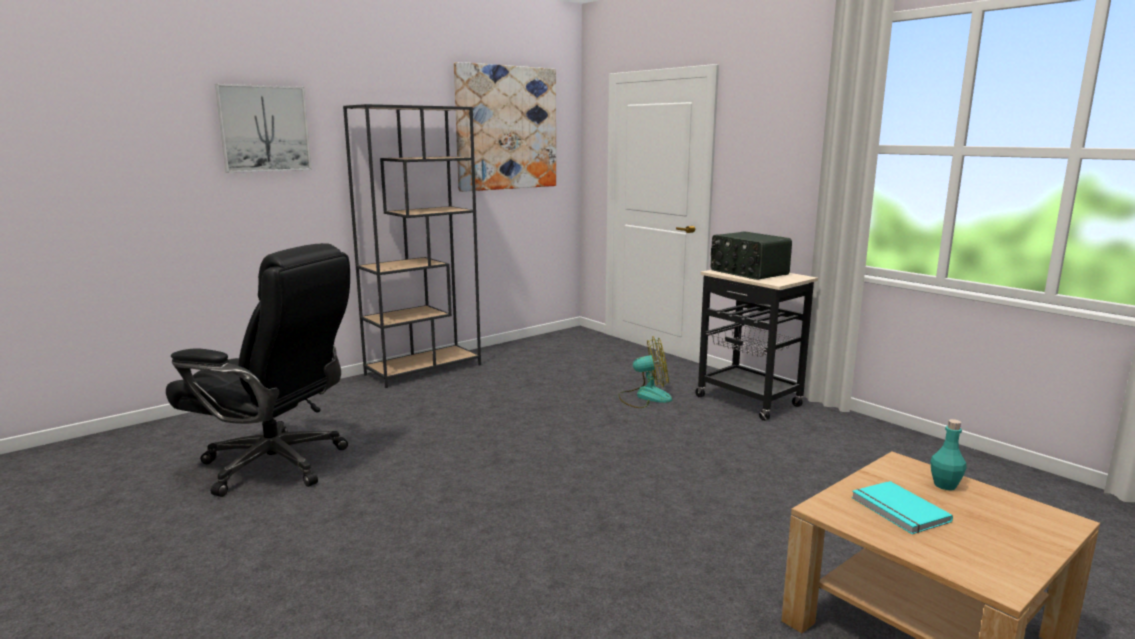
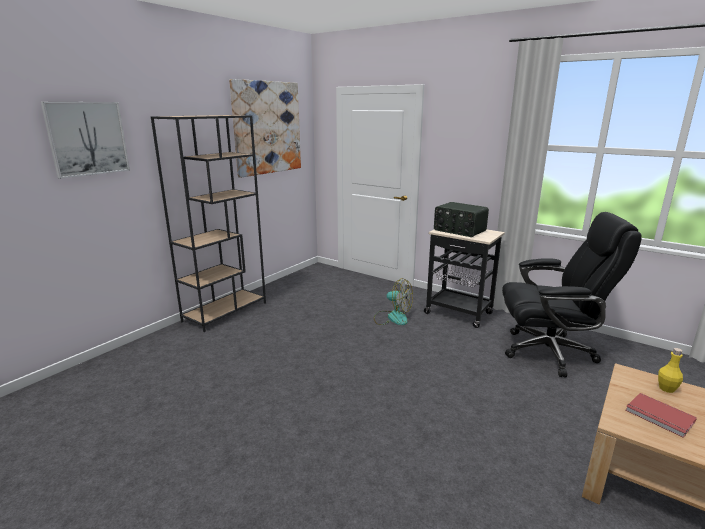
camera: 15 degrees left, 5 degrees up
black office chair [166,243,350,497] -> black office chair moved to [502,212,642,377]
fan [618,336,672,408] -> fan turned 45 degrees clockwise [374,278,413,325]
turquoise book [852,481,953,534] -> red book [625,393,697,438]
turquoise bottle [930,419,966,490] -> yellow bottle [658,348,683,393]

